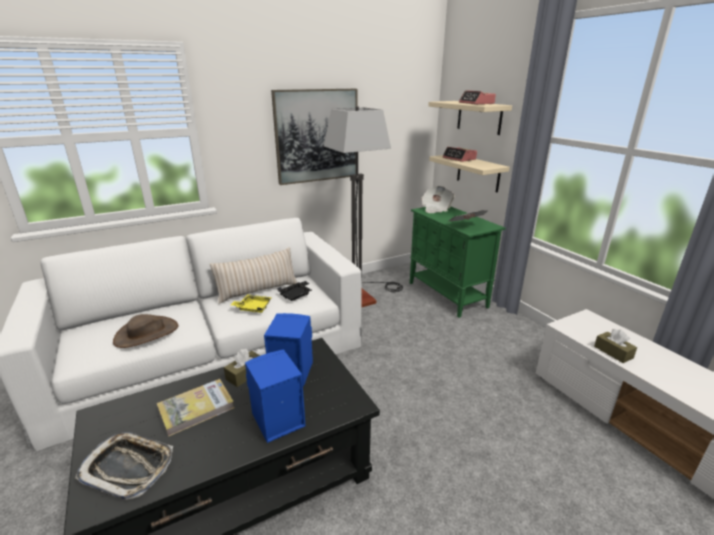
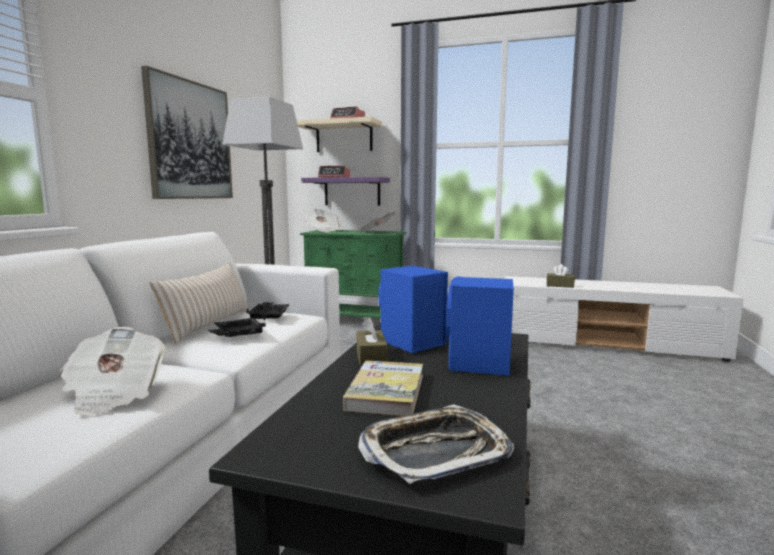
camera: 45 degrees left, 15 degrees down
brown hat [113,314,179,348] -> newspaper [60,327,166,416]
yellow tray [231,294,272,313] -> black tray [208,318,266,337]
beige shelf [429,155,510,193] -> purple shelf [301,177,390,206]

